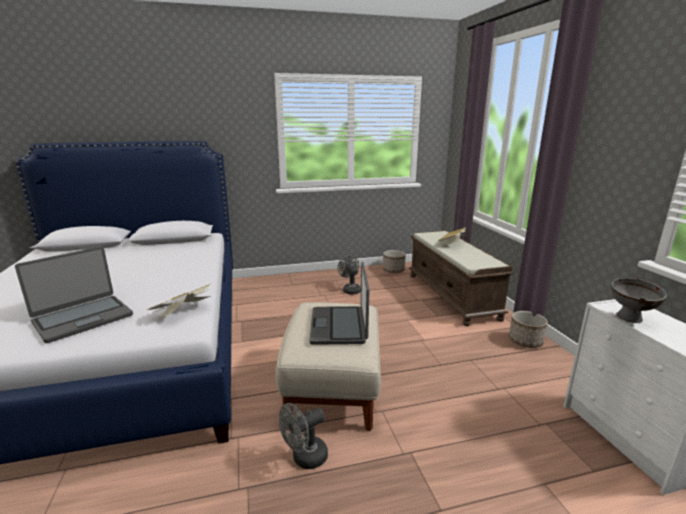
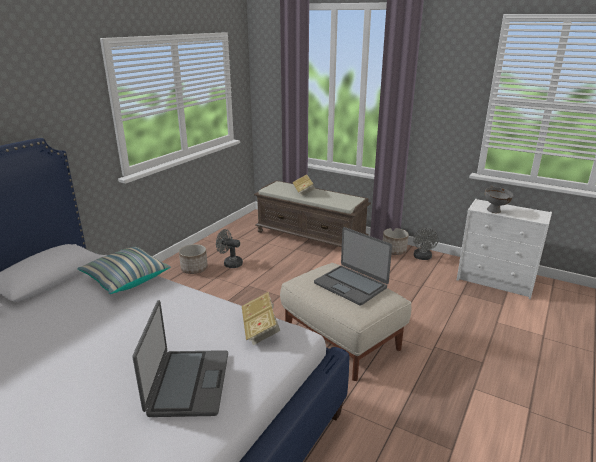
camera: 45 degrees left, 5 degrees up
grey fan [279,403,328,469] -> grey fan moved to [413,228,438,260]
planter [383,250,406,273] -> planter moved to [179,244,208,274]
none -> pillow [77,247,171,294]

